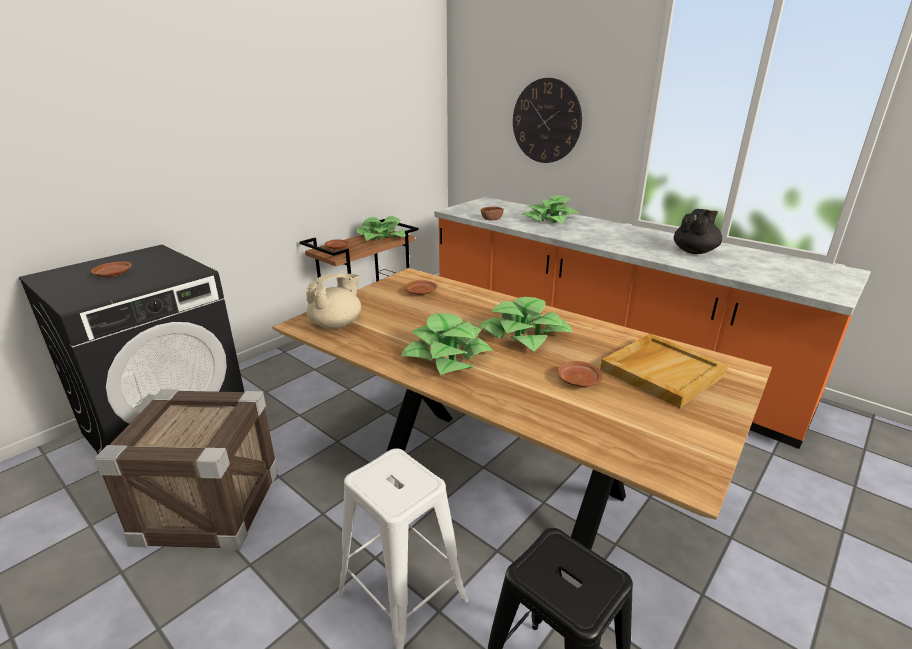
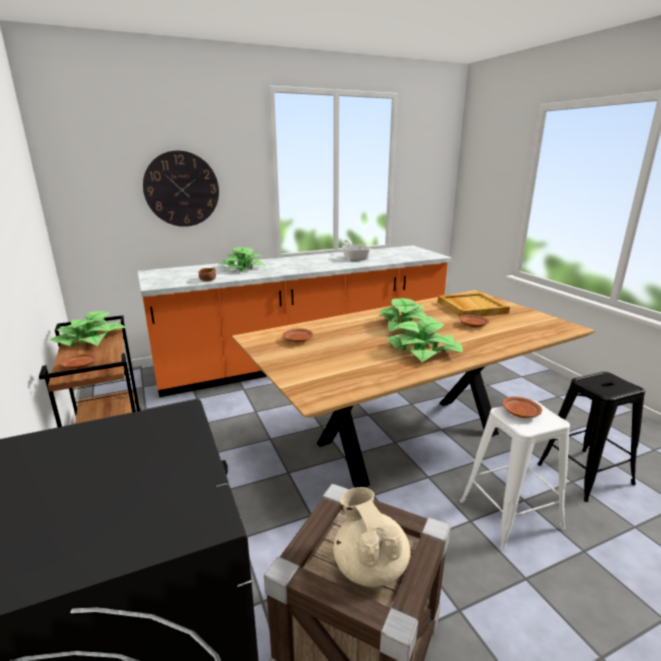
camera: 65 degrees left, 5 degrees down
brown plate [91,262,132,277] -> brown plate moved to [502,397,542,418]
beige teapot [306,274,361,329] -> beige teapot moved to [333,487,410,587]
black teapot [674,209,722,254] -> frying pan [342,239,371,261]

